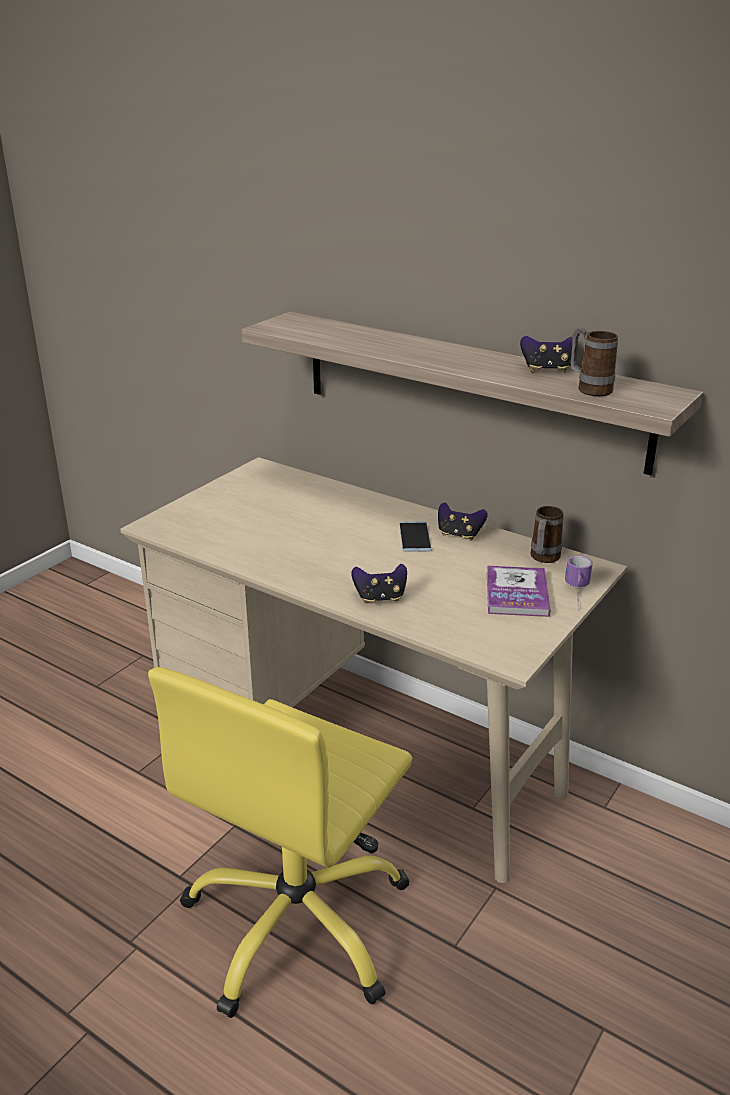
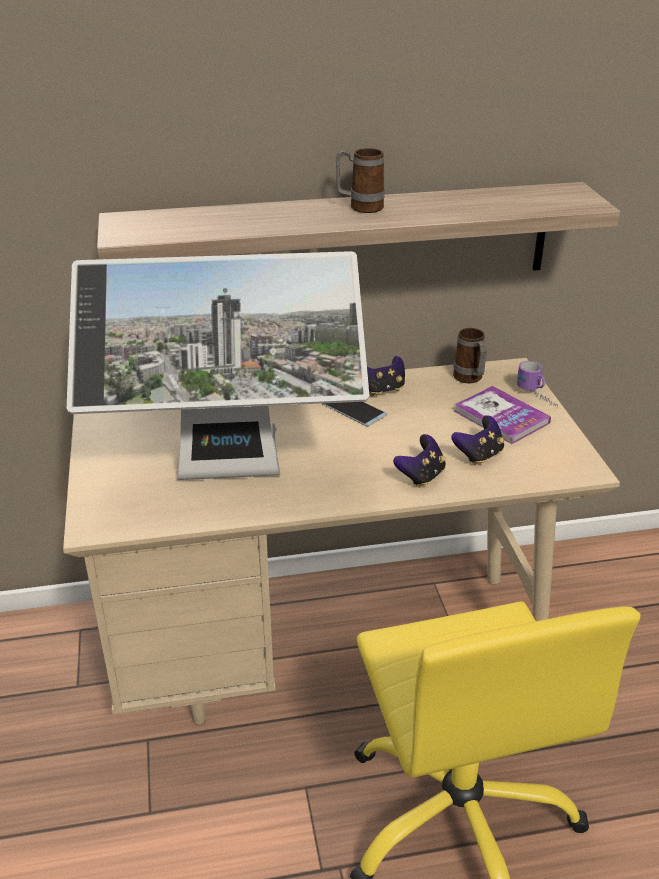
camera: 45 degrees left, 5 degrees up
game controller [520,336,572,373] -> game controller moved to [451,415,504,465]
mug [571,327,618,396] -> mug moved to [336,148,385,213]
none -> monitor [67,251,369,480]

